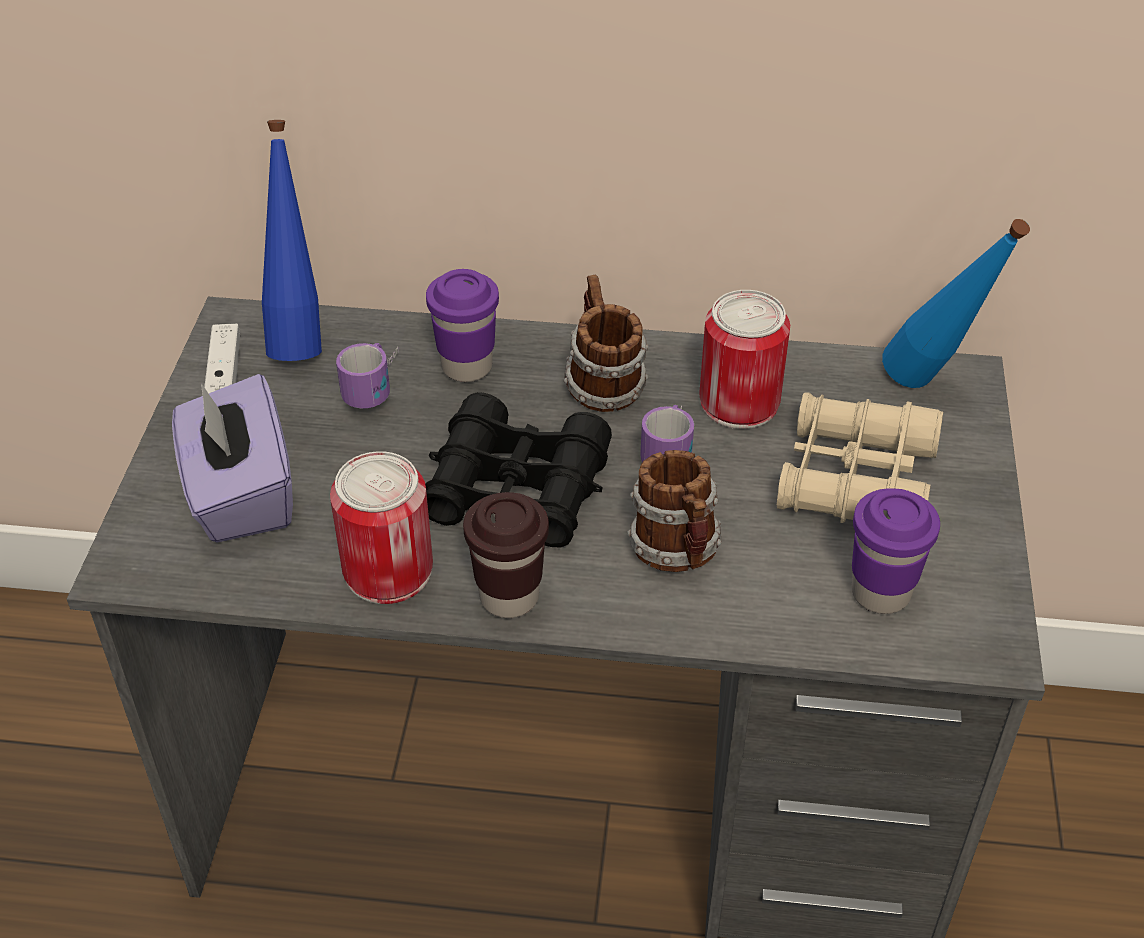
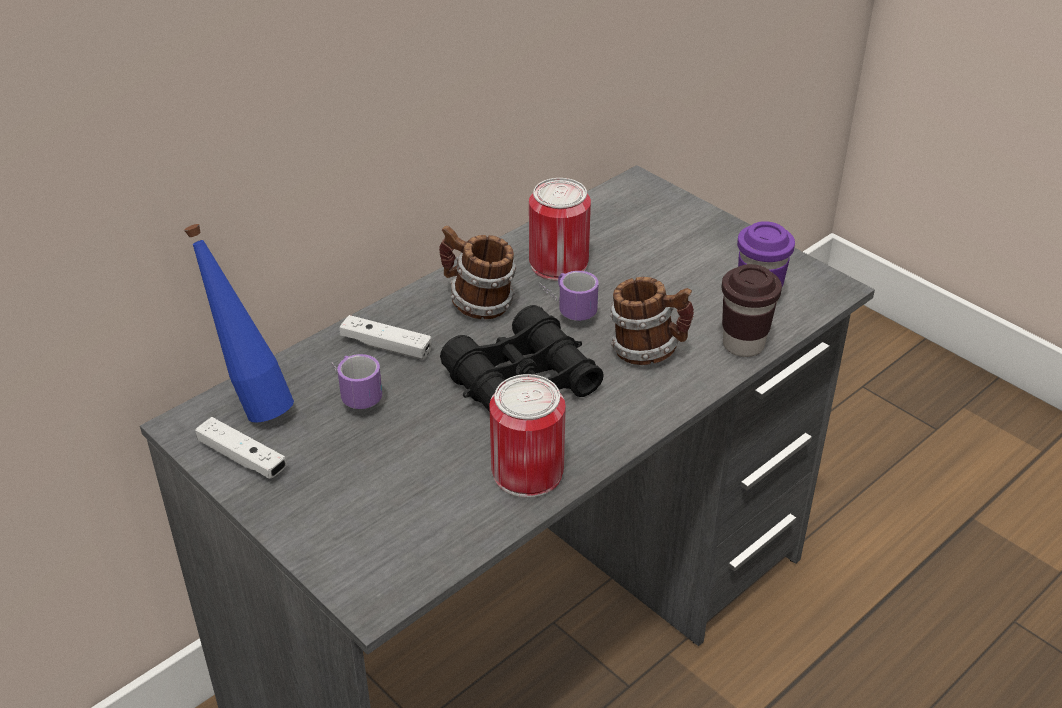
camera: 50 degrees left, 5 degrees down
purple tissue box [172,374,293,543] -> none
purple cup [426,269,499,382] -> white game controller [340,315,432,360]
brown cup [463,492,549,618] -> brown cup moved to [722,264,782,357]
beige binoculars [777,392,943,523] -> none
blue bottle [882,219,1030,388] -> none

